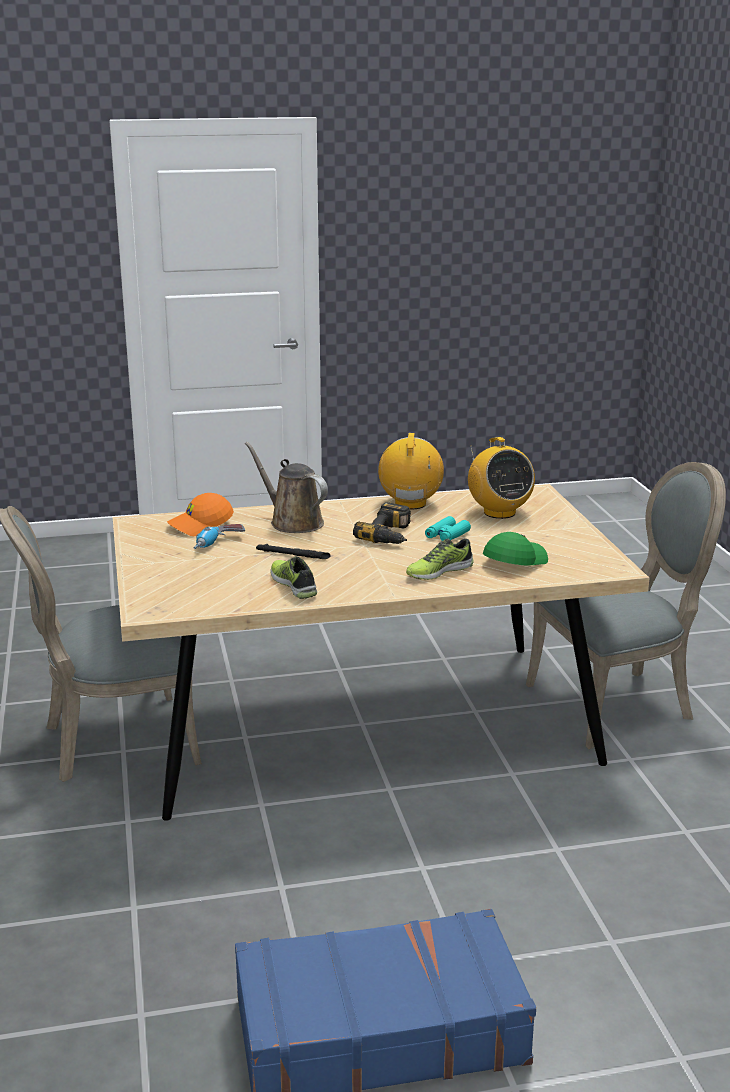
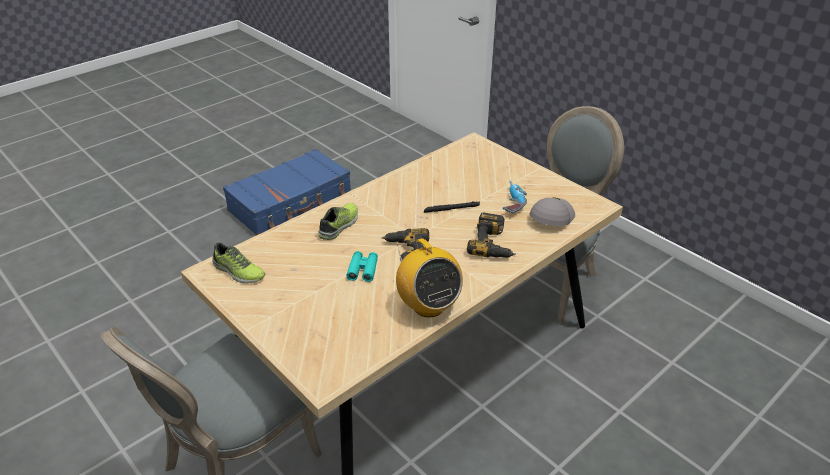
camera: 150 degrees right, 15 degrees up
orange cap [167,493,234,536] -> grey cap [530,197,575,226]
brown watering can [245,442,328,533] -> power drill [467,212,516,258]
shoe [270,556,317,599] -> shoe moved to [212,242,265,284]
radio [468,437,535,519] -> none
green cap [483,532,548,565] -> none

